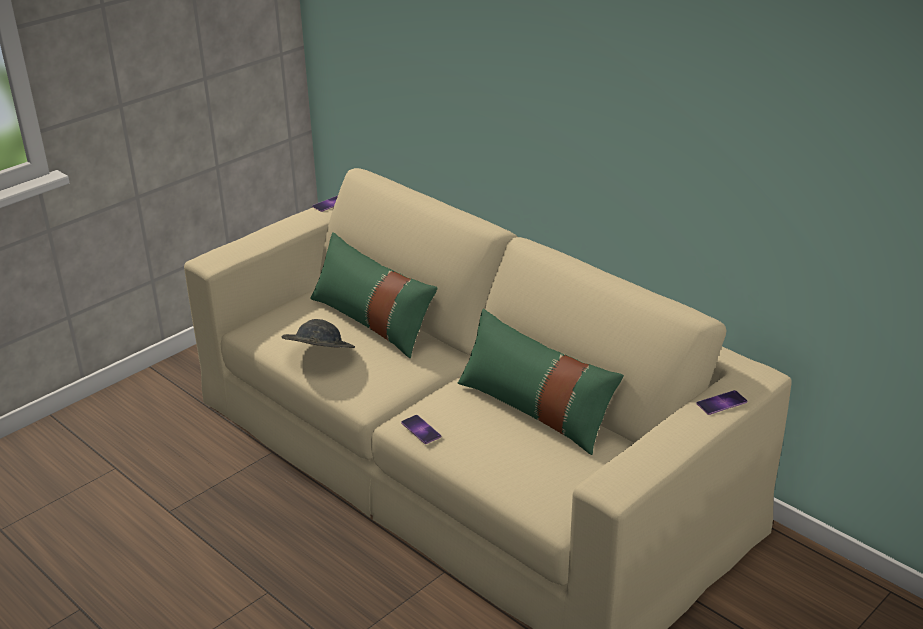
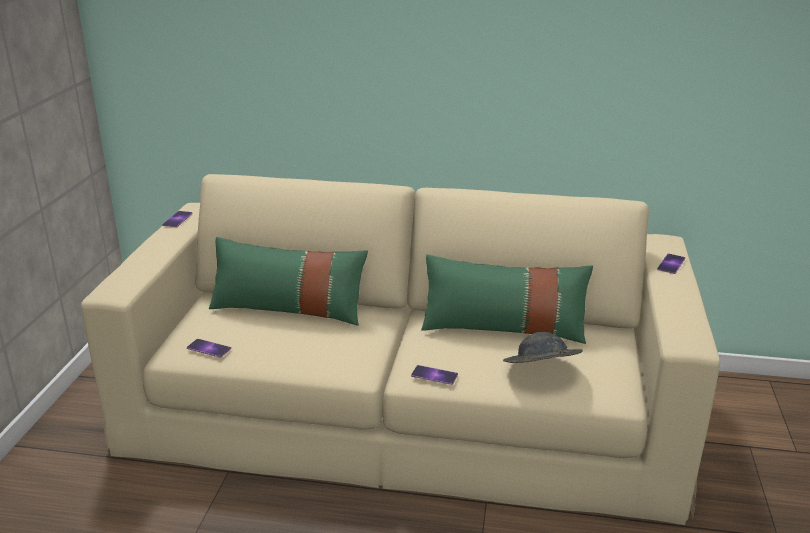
camera: 35 degrees left, 5 degrees down
grey hat [282,319,355,348] -> grey hat moved to [503,332,583,363]
none -> phone [187,339,231,358]

